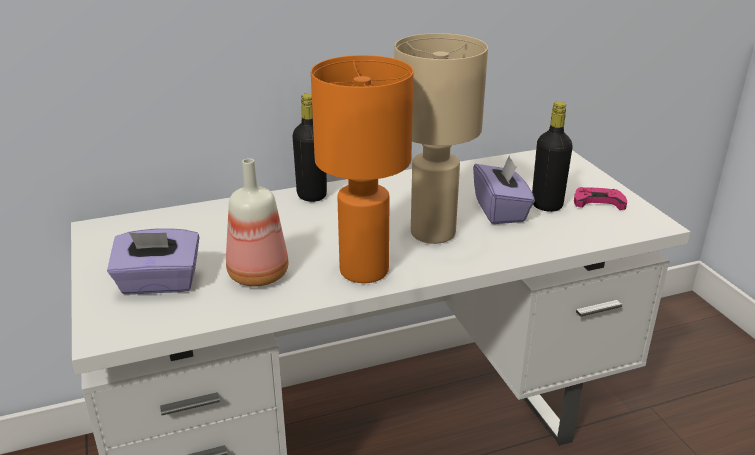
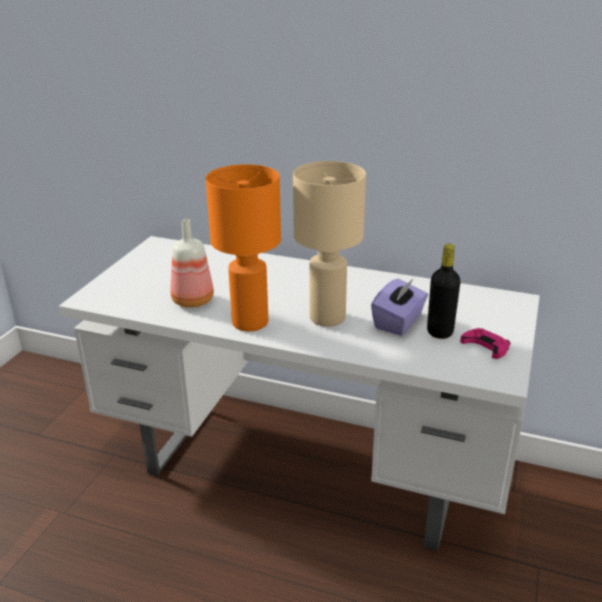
camera: 40 degrees right, 0 degrees up
purple tissue box [107,228,200,295] -> none
black bottle [292,94,327,202] -> none

